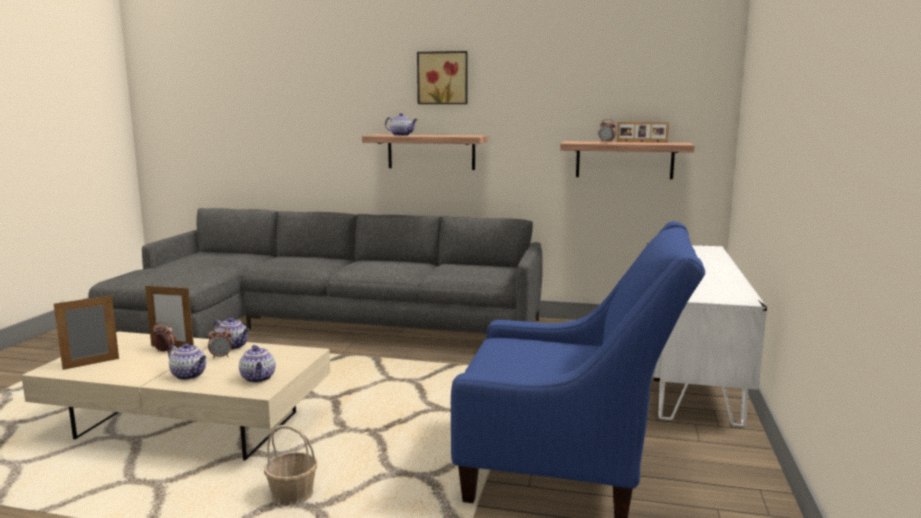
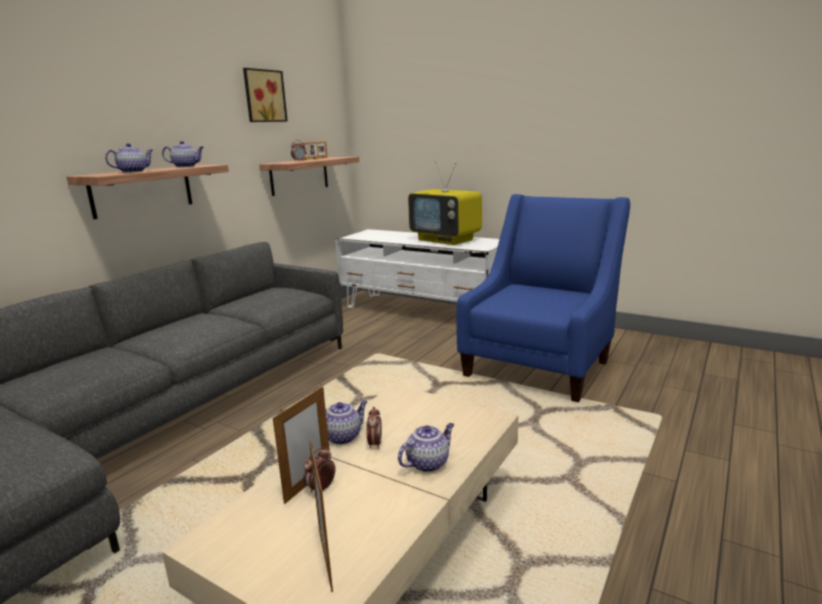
camera: 70 degrees left, 5 degrees up
teapot [239,345,276,383] -> teapot moved to [162,141,204,167]
basket [264,425,317,506] -> none
picture [417,51,468,104] -> picture moved to [243,68,288,122]
none -> television [408,161,482,245]

